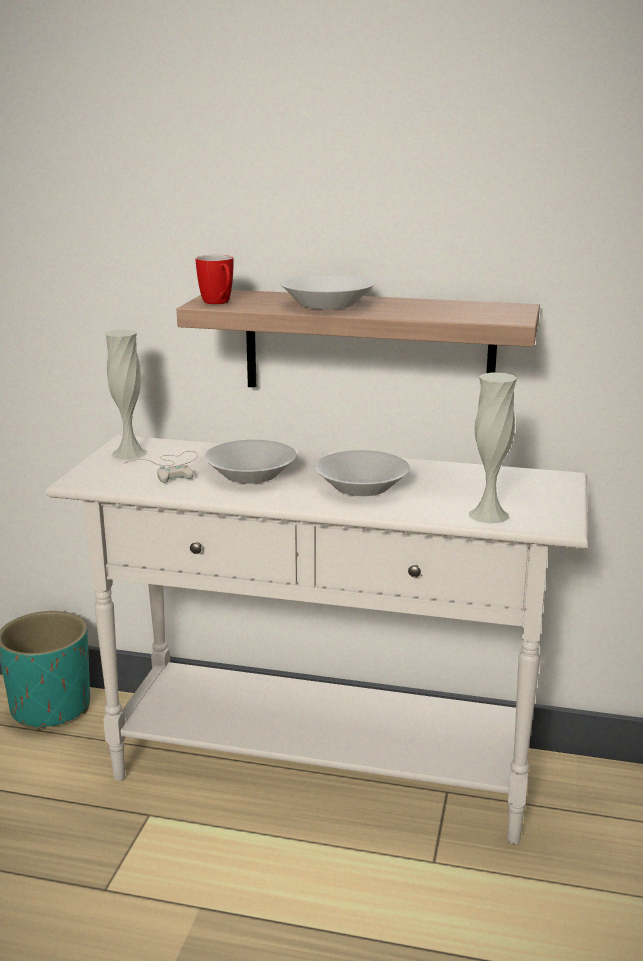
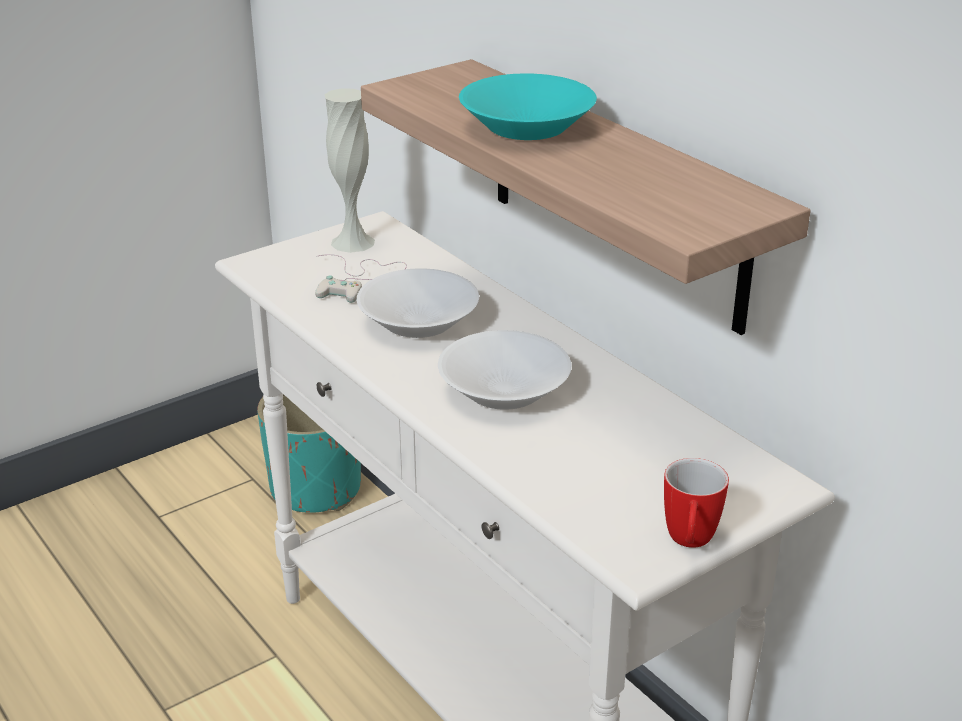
camera: 40 degrees right, 10 degrees up
mug [195,255,234,304] -> mug moved to [664,458,729,548]
white bowl [280,274,375,310] -> turquoise bowl [459,73,597,140]
white vase [469,372,517,524] -> none

